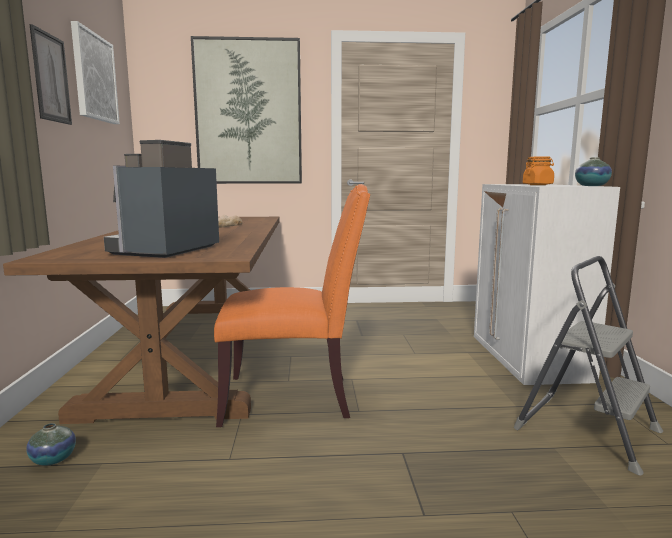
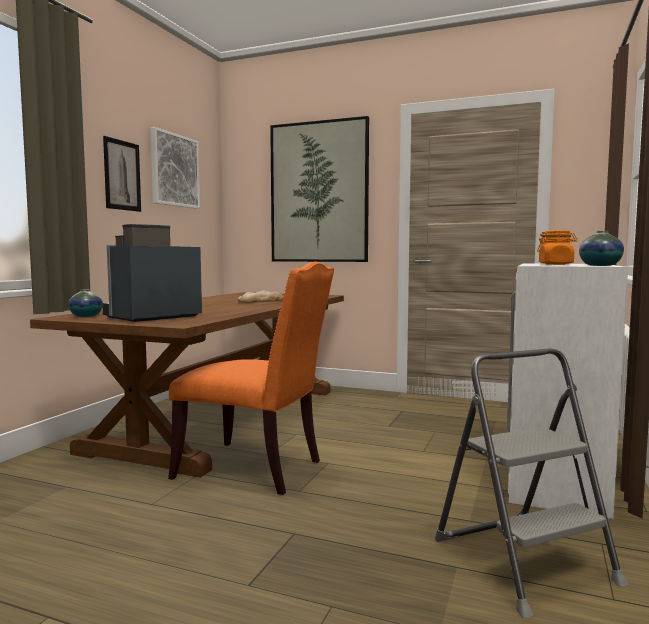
camera: 25 degrees right, 5 degrees down
vase [26,423,76,466] -> vase moved to [68,289,103,317]

